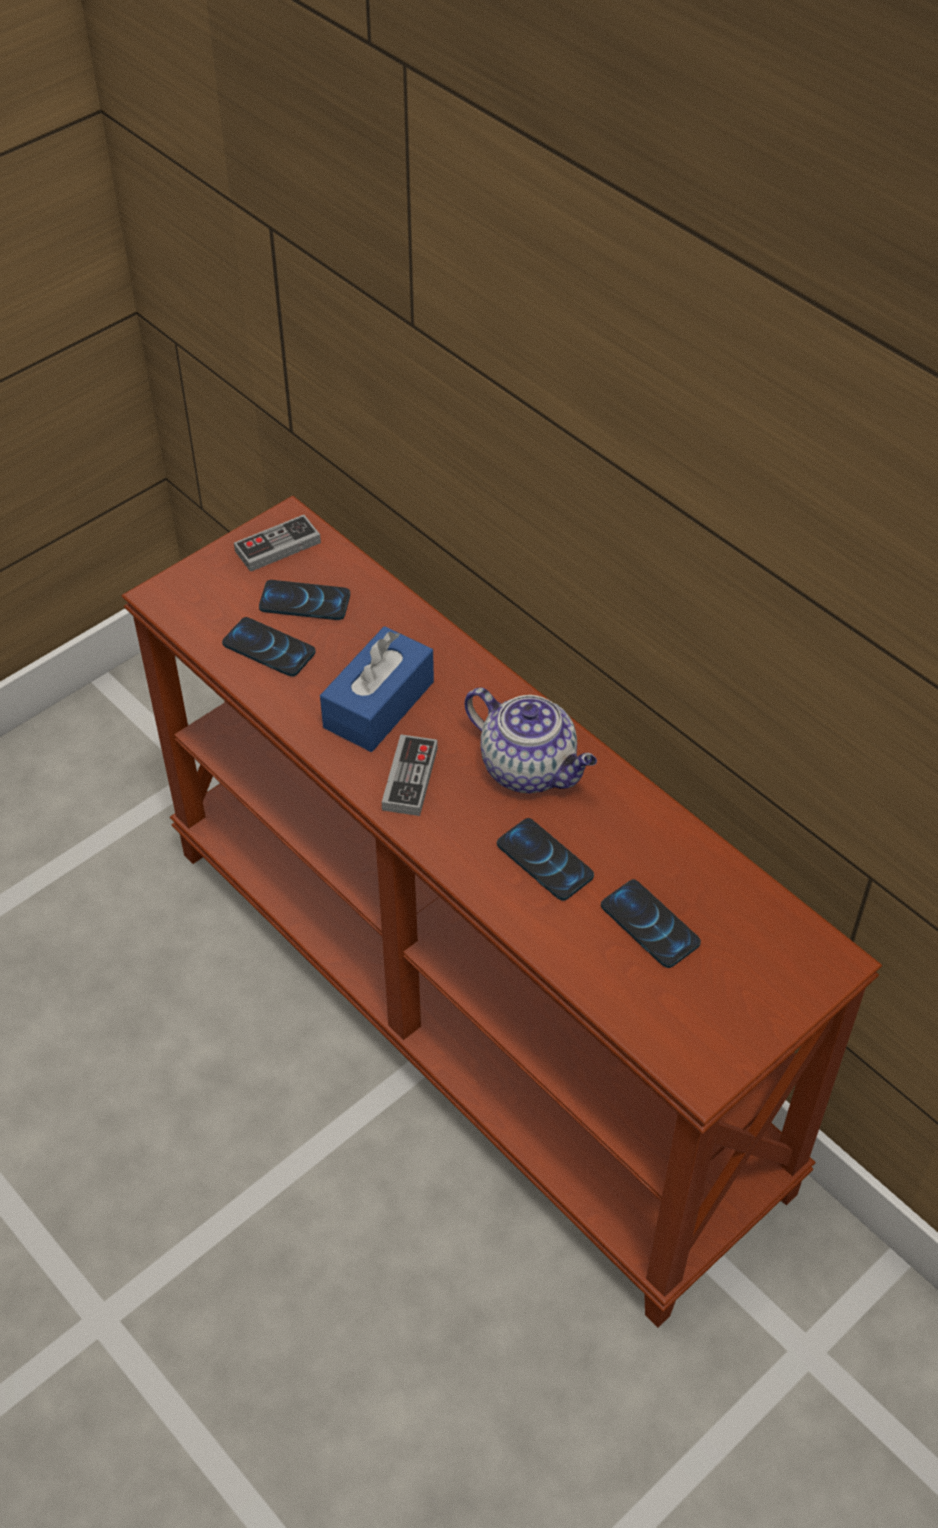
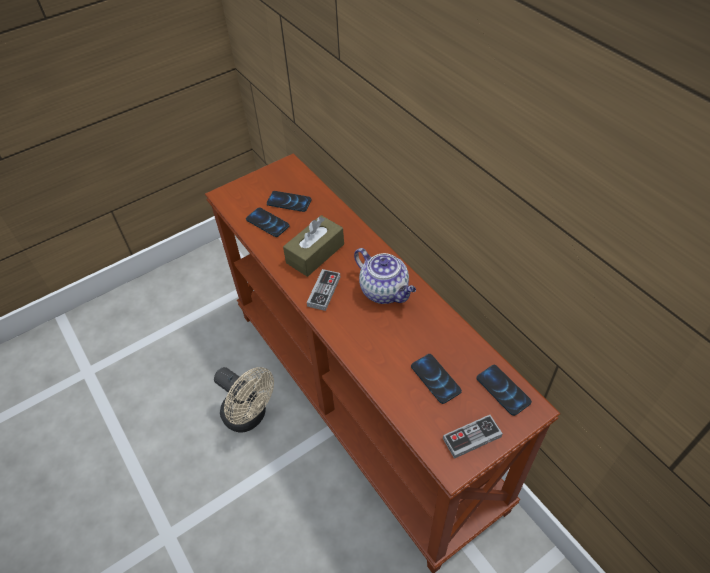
camera: 10 degrees right, 0 degrees up
game controller [234,515,321,572] -> game controller moved to [443,415,503,459]
blue tissue box [320,626,434,752] -> brown tissue box [283,215,344,277]
phone [497,818,594,901] -> phone moved to [476,365,532,416]
none -> beige fan [214,367,274,433]

